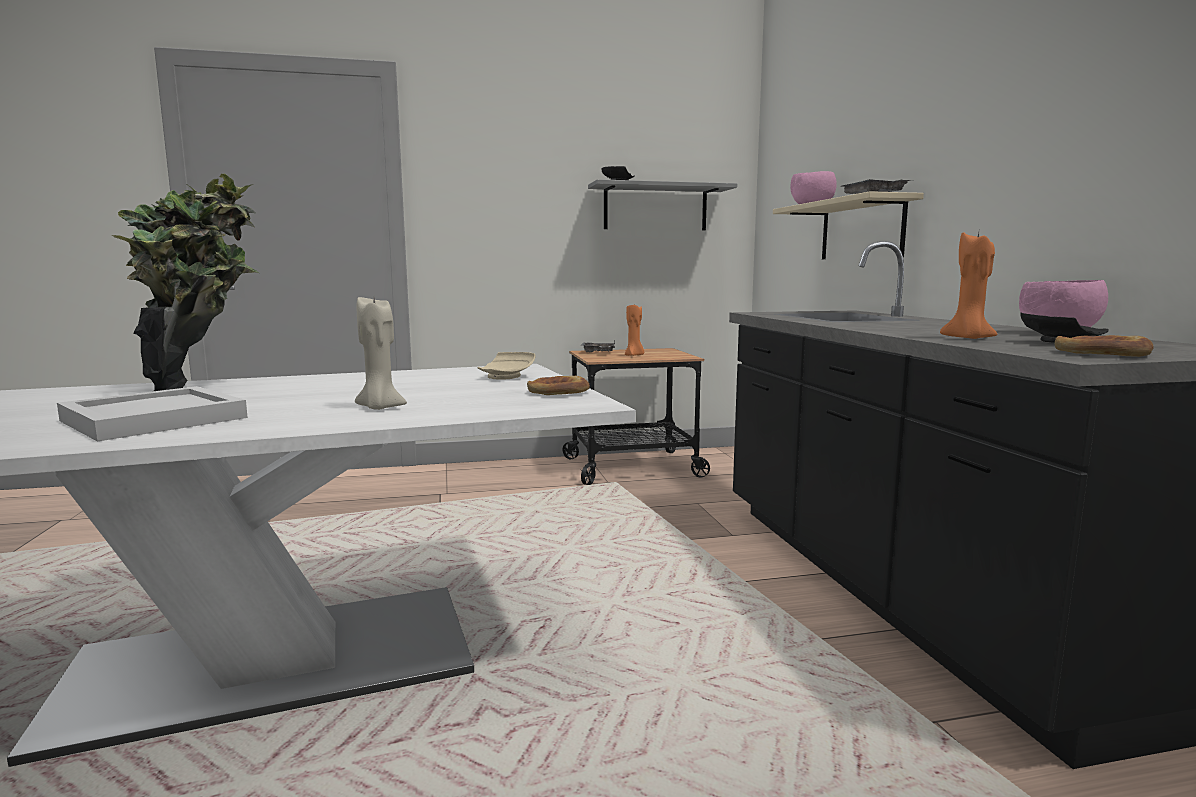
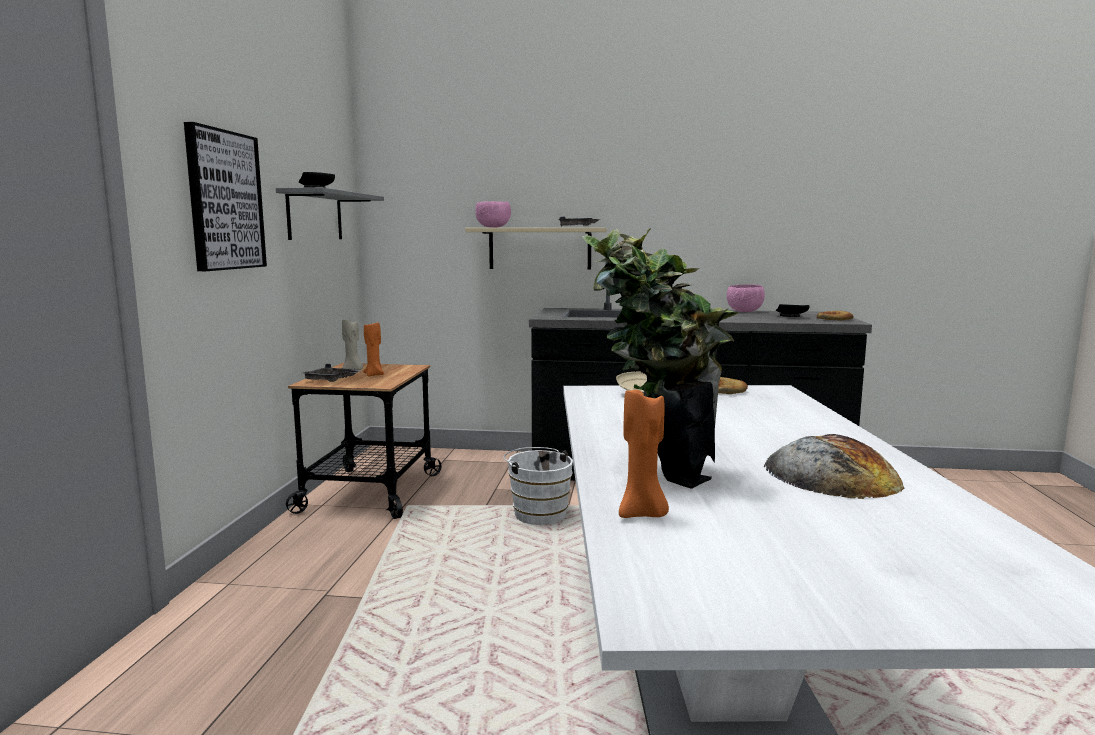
camera: 70 degrees left, 0 degrees up
white tray [57,386,248,442] -> bread [764,434,905,499]
beige candle [355,297,407,410] -> beige candle moved to [342,320,363,370]
orange candle [940,232,997,339] -> orange candle moved to [619,389,669,518]
none -> picture [184,122,267,271]
none -> white bucket [503,447,573,525]

